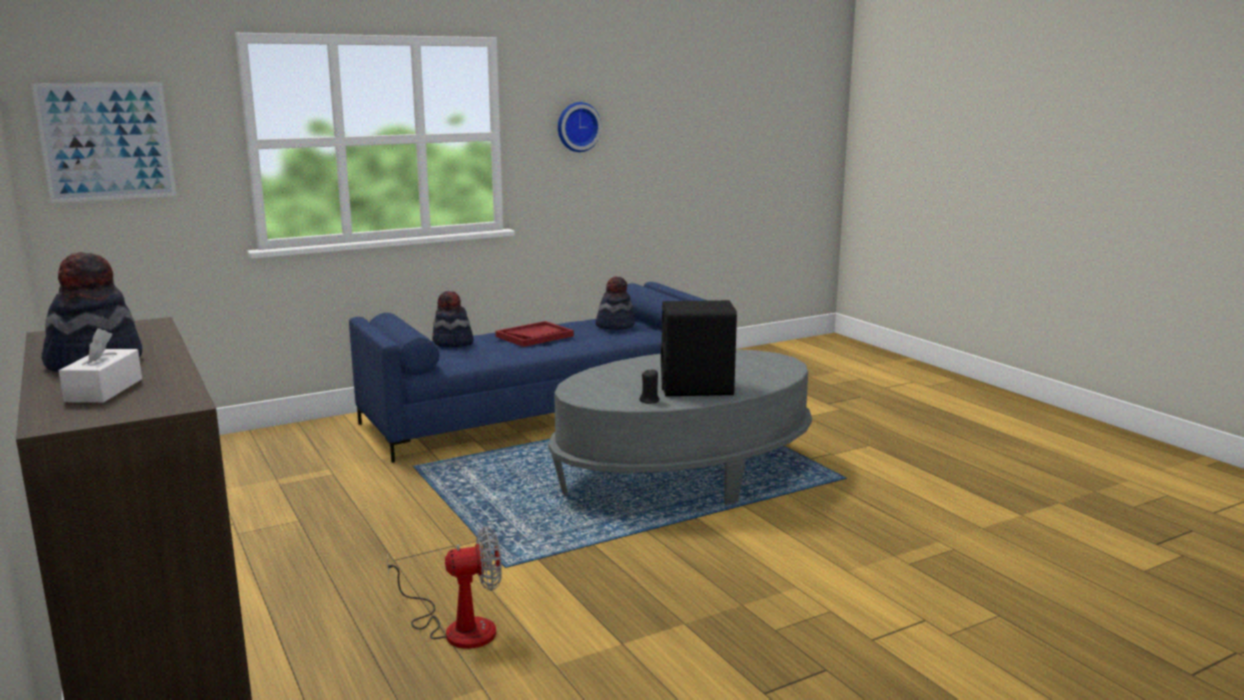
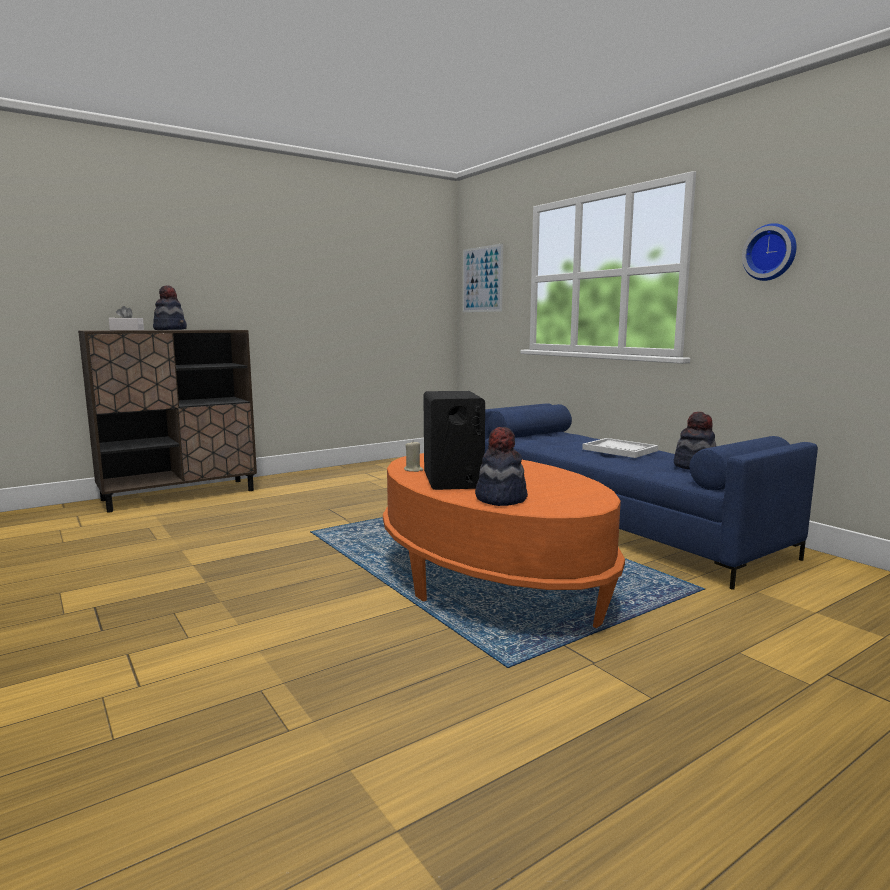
camera: 85 degrees right, 5 degrees down
fan [387,527,502,649] -> none
hat [432,291,473,347] -> hat moved to [475,427,528,506]
red tray [495,321,574,347] -> white tray [582,438,658,458]
grey coffee table [548,349,812,505] -> orange coffee table [383,453,625,628]
black candle [639,369,660,404] -> beige candle [404,442,423,472]

